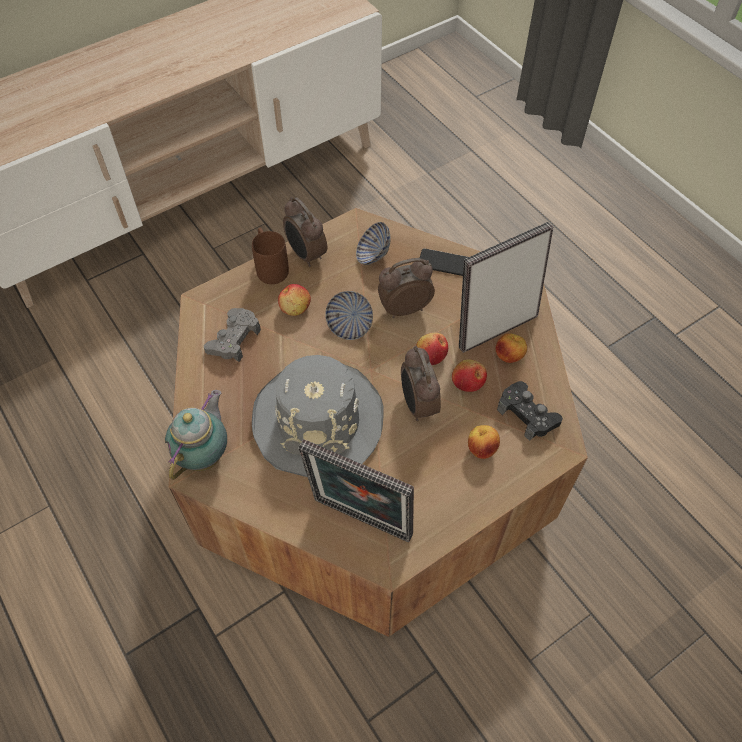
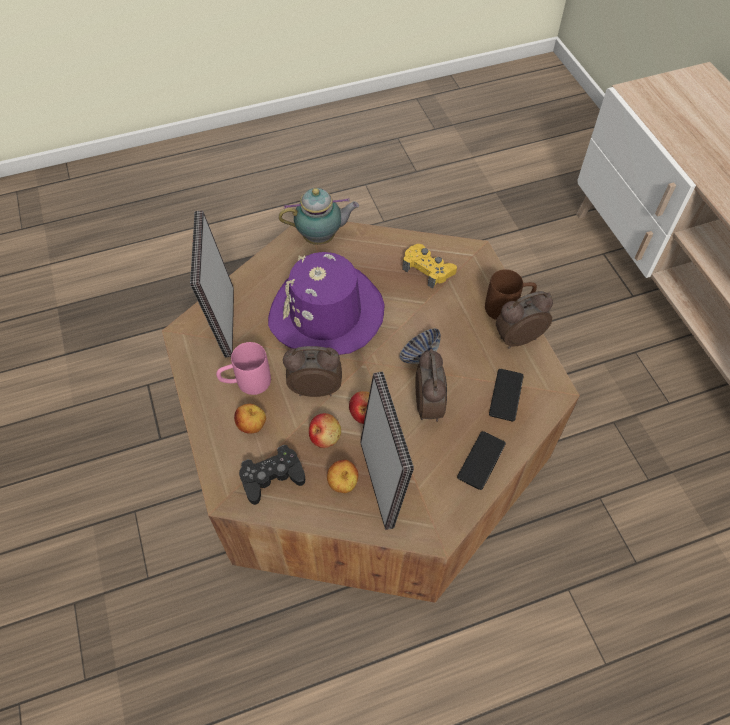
camera: 105 degrees right, 0 degrees up
teapot [165,390,227,480] -> teapot turned 45 degrees counterclockwise [279,188,359,245]
grey game controller [204,308,261,362] -> yellow game controller [402,244,457,289]
grey hat [252,355,384,477] -> purple hat [268,252,384,355]
apple [278,284,311,316] -> none
picture frame [298,439,414,542] -> picture frame turned 45 degrees counterclockwise [190,210,234,357]
bowl [356,222,391,265] -> phone [489,369,524,422]
none -> pink mug [216,342,271,395]

